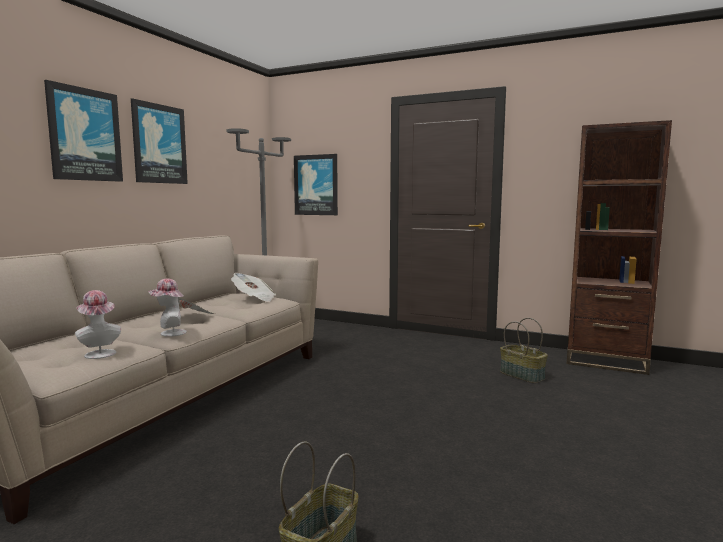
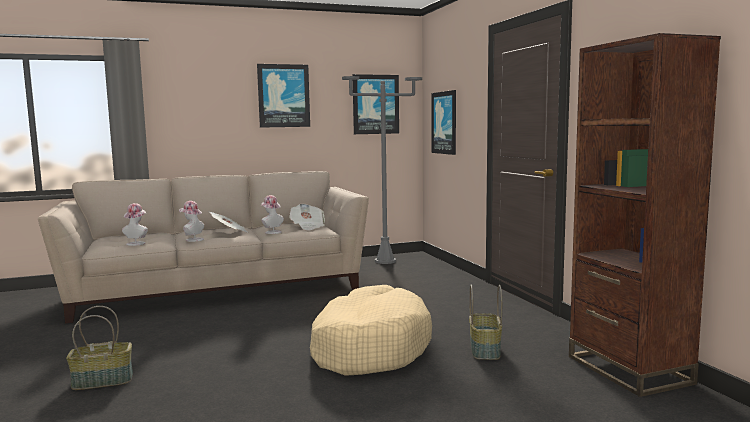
camera: 45 degrees right, 0 degrees up
picture [44,80,123,182] -> picture moved to [352,74,399,134]
none -> hat [261,195,284,234]
none -> beige dog bed [310,285,432,376]

